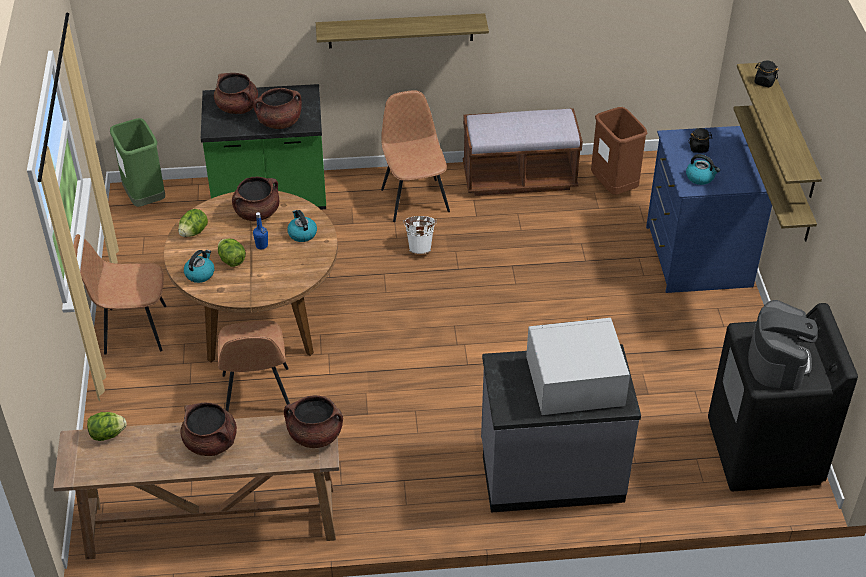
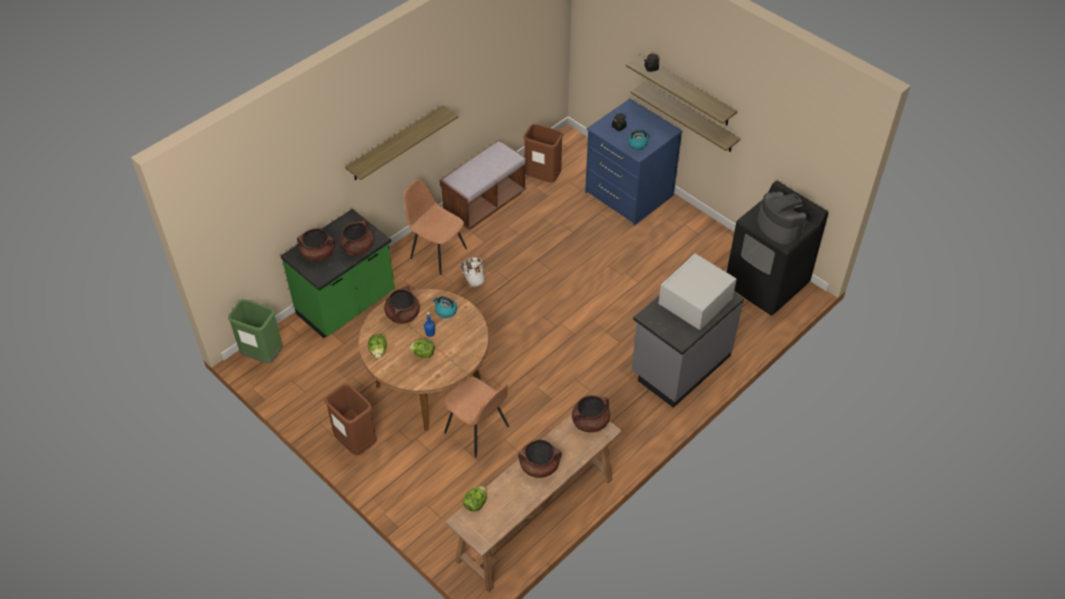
camera: 40 degrees left, 5 degrees up
brown chair [74,234,166,355] -> brown trash can [324,384,377,456]
kettle [184,250,214,283] -> none

